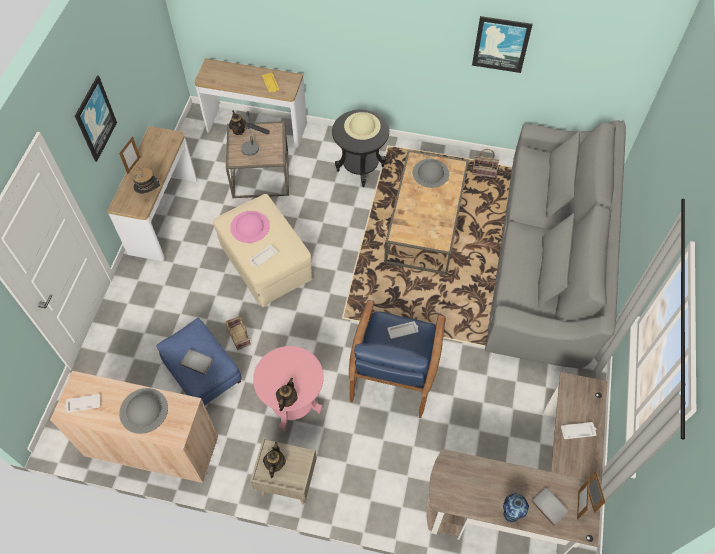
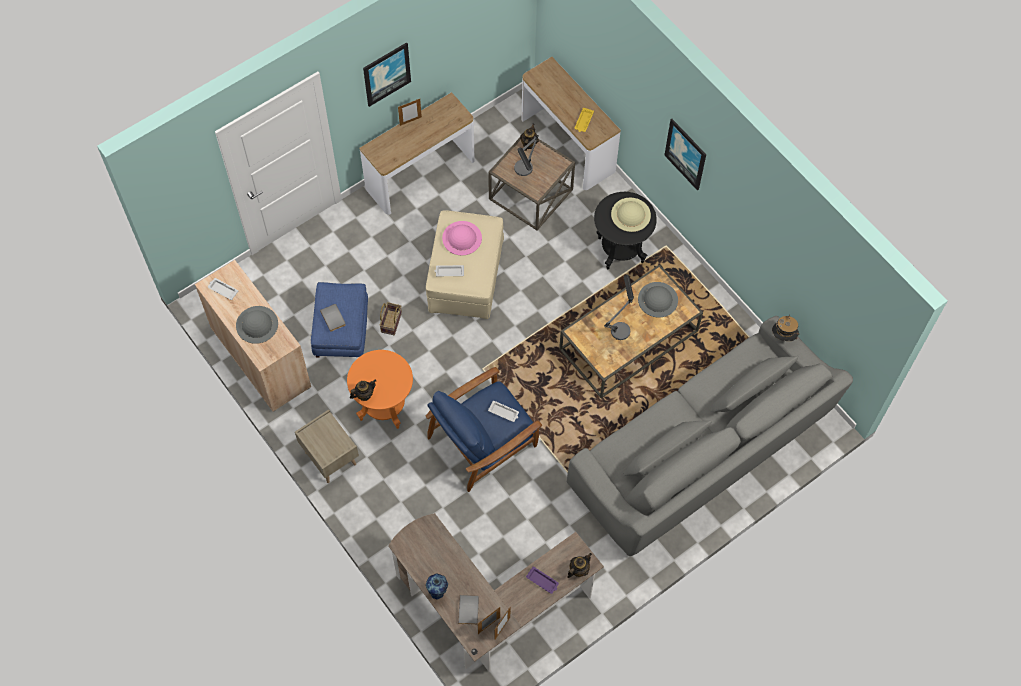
camera: 40 degrees right, 5 degrees up
hat [133,168,160,194] -> hat moved to [772,315,800,341]
pink side table [253,346,324,431] -> orange side table [347,350,413,429]
teapot [263,442,286,478] -> teapot moved to [567,553,592,578]
picture [472,16,533,73] -> picture moved to [664,119,706,190]
basket [472,149,499,178] -> none
white tray [561,422,597,439] -> purple tray [526,566,559,594]
none -> table lamp [604,275,634,340]

